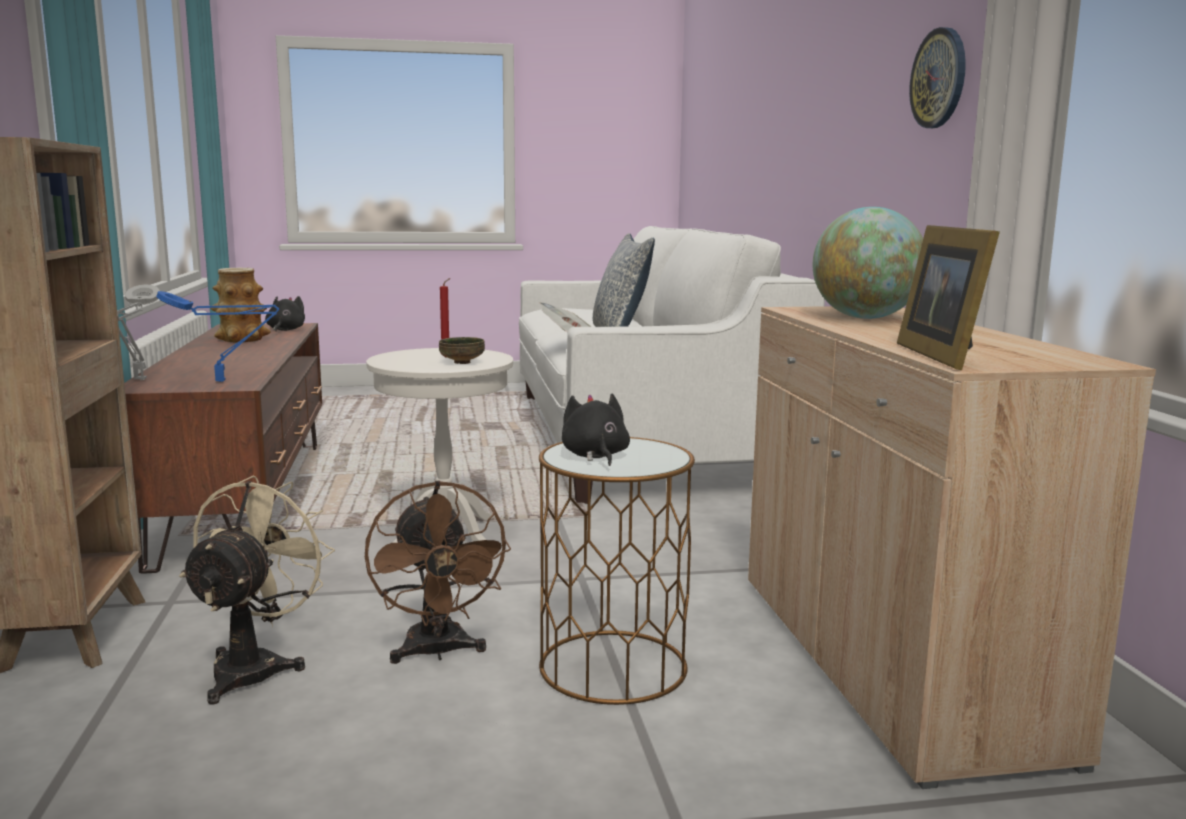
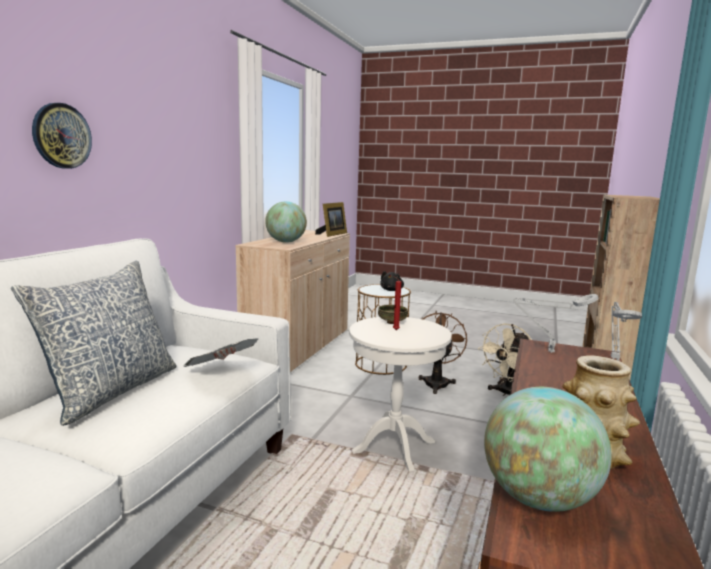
camera: 150 degrees left, 0 degrees up
blue table lamp [156,291,279,382] -> grey table lamp [513,294,598,353]
black plush toy [265,296,305,331] -> globe [484,387,612,512]
wall clock [909,27,966,128] -> wall clock moved to [32,103,92,169]

